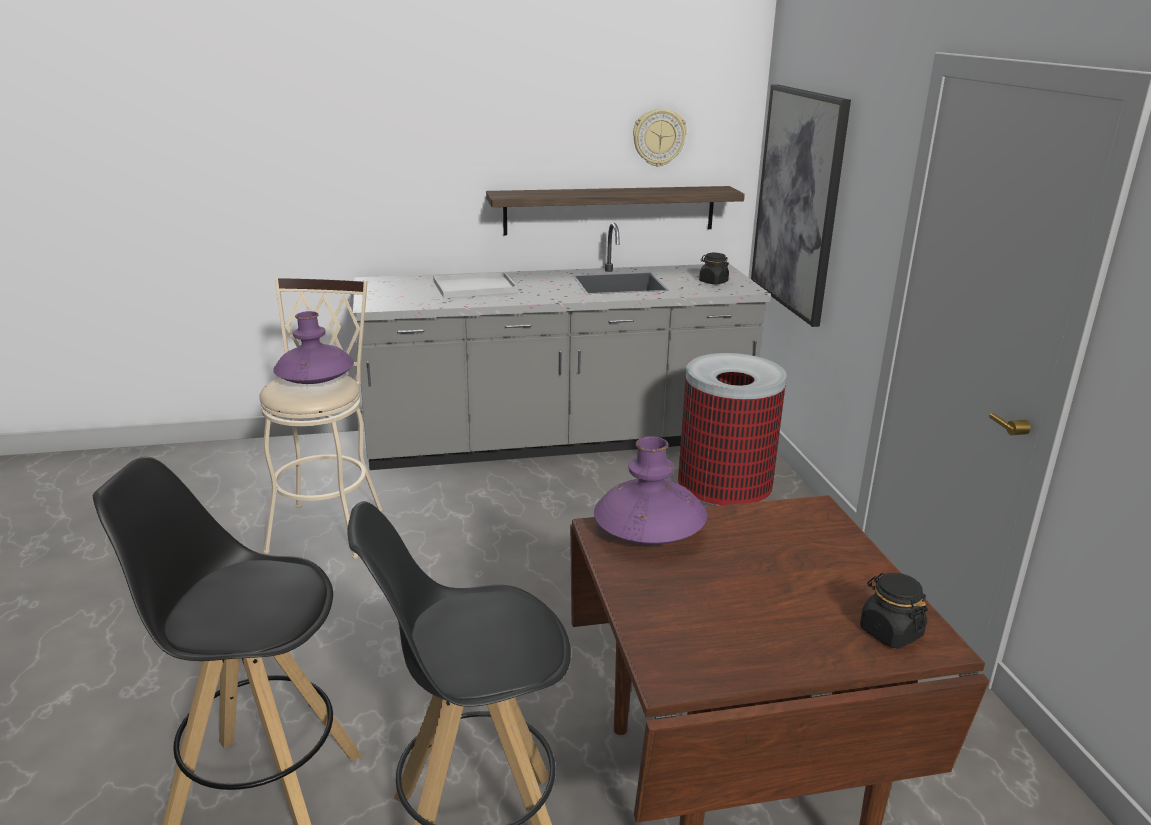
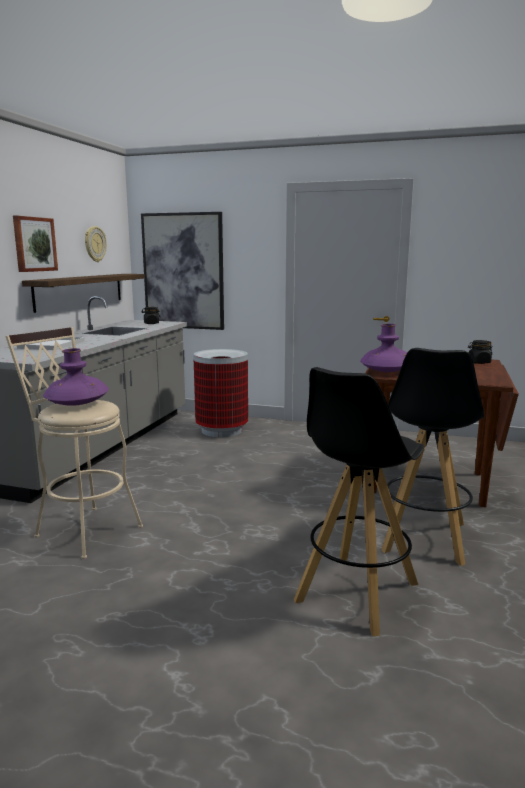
camera: 60 degrees left, 10 degrees down
none -> picture [13,216,58,272]

